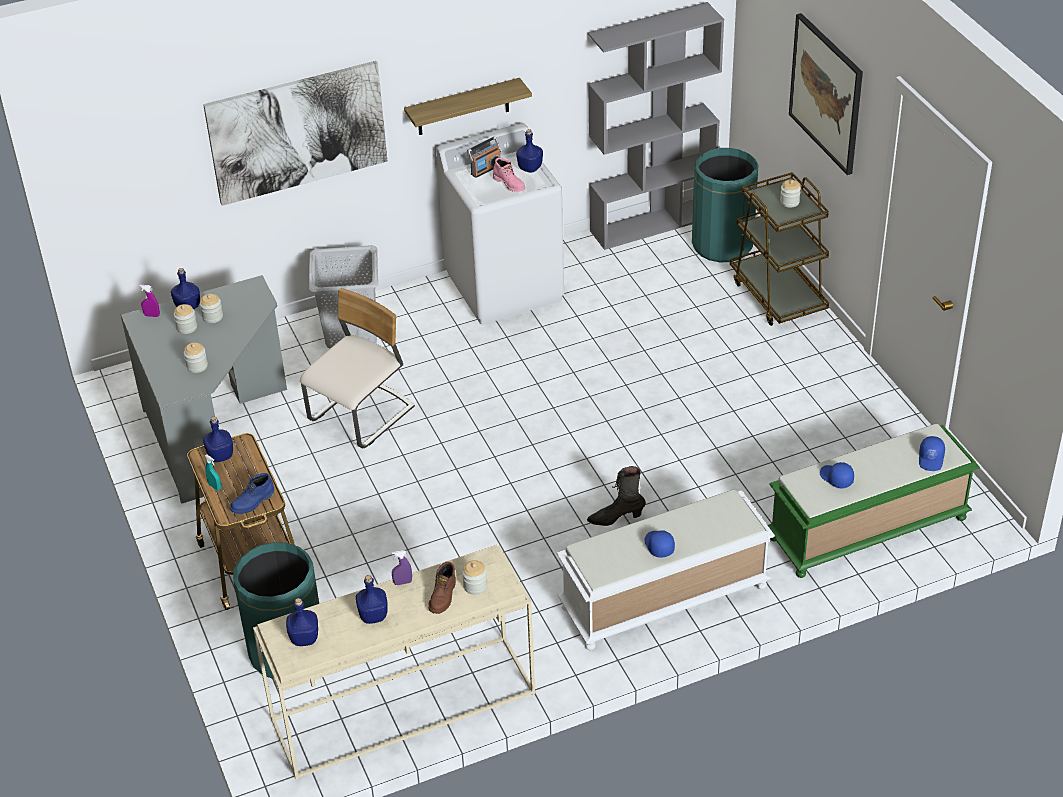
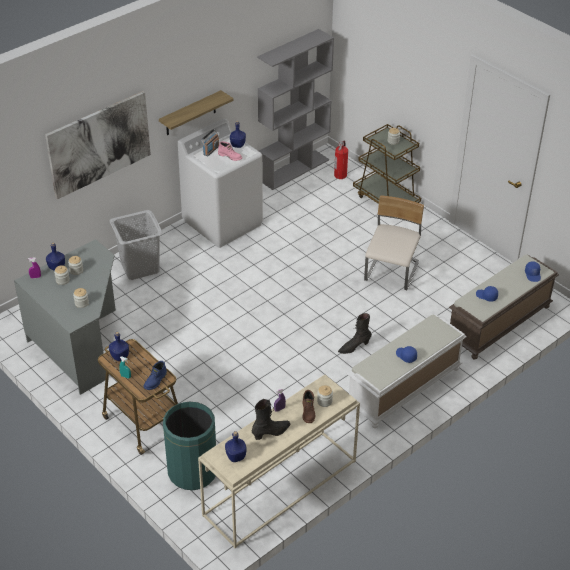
camera: 20 degrees left, 0 degrees up
beige chair [300,288,415,448] -> beige chair moved to [364,195,424,290]
blue bottle [356,575,388,624] -> black boot [252,399,290,440]
green trash can [692,148,759,262] -> fire extinguisher [334,141,348,179]
green bench [768,424,980,578] -> brown bench [449,255,559,360]
picture [789,13,863,175] -> none

